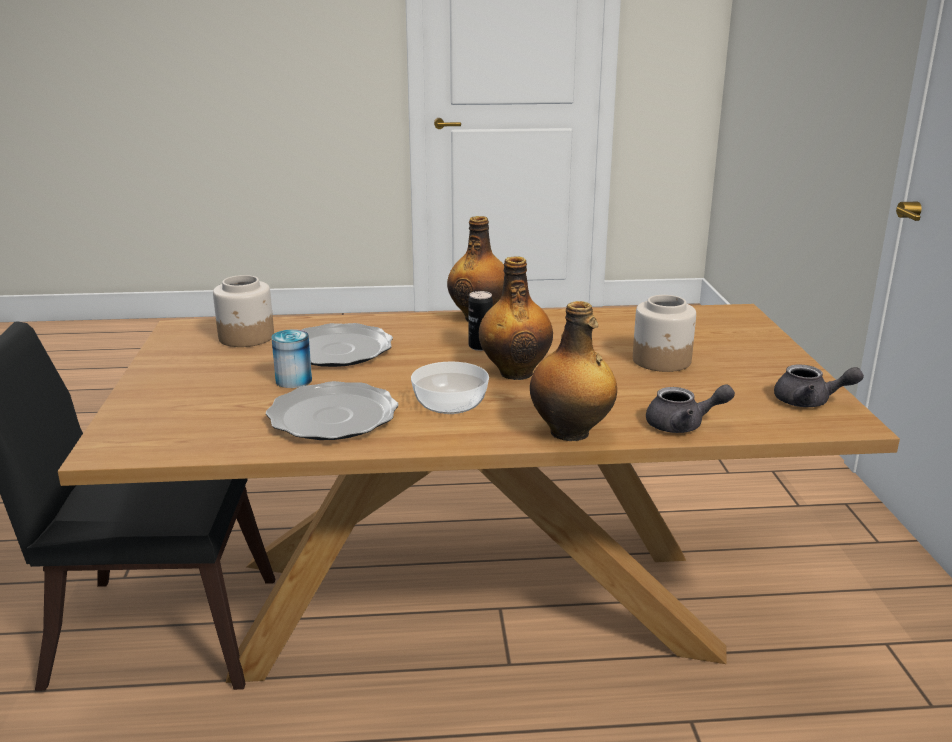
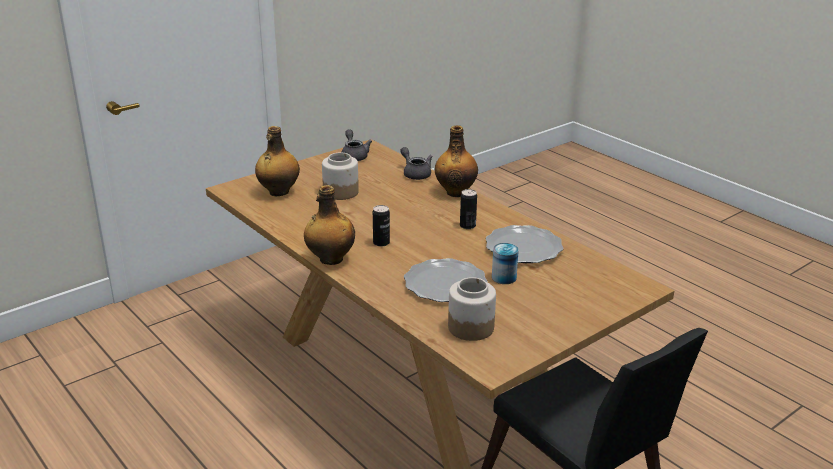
camera: 125 degrees left, 5 degrees up
bowl [411,362,489,414] -> can [460,189,477,229]
bottle [479,256,553,380] -> bottle moved to [255,126,300,196]

